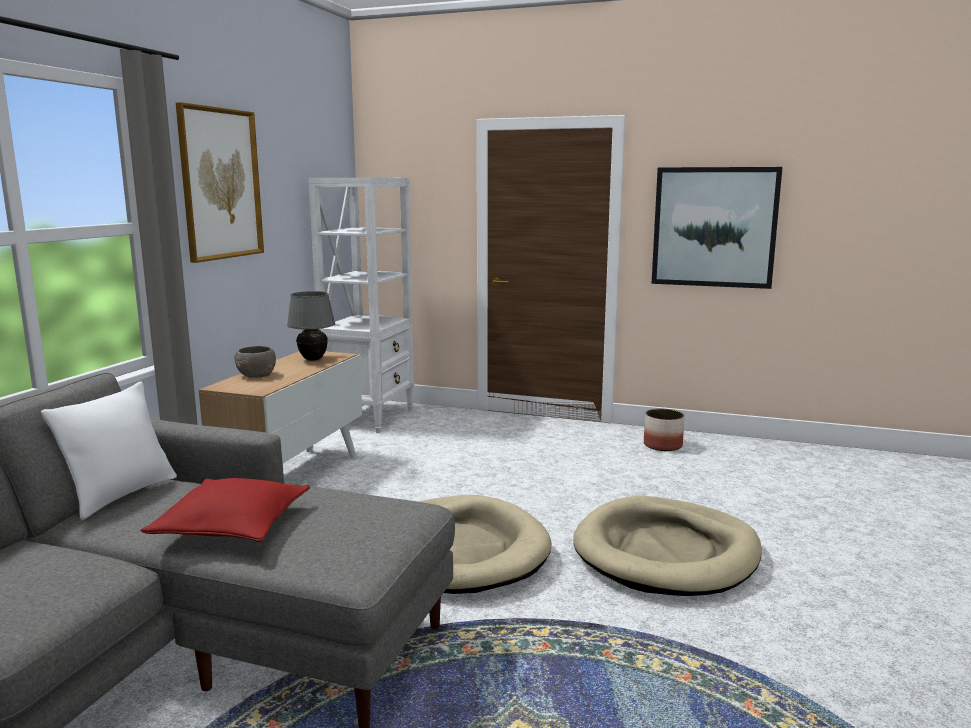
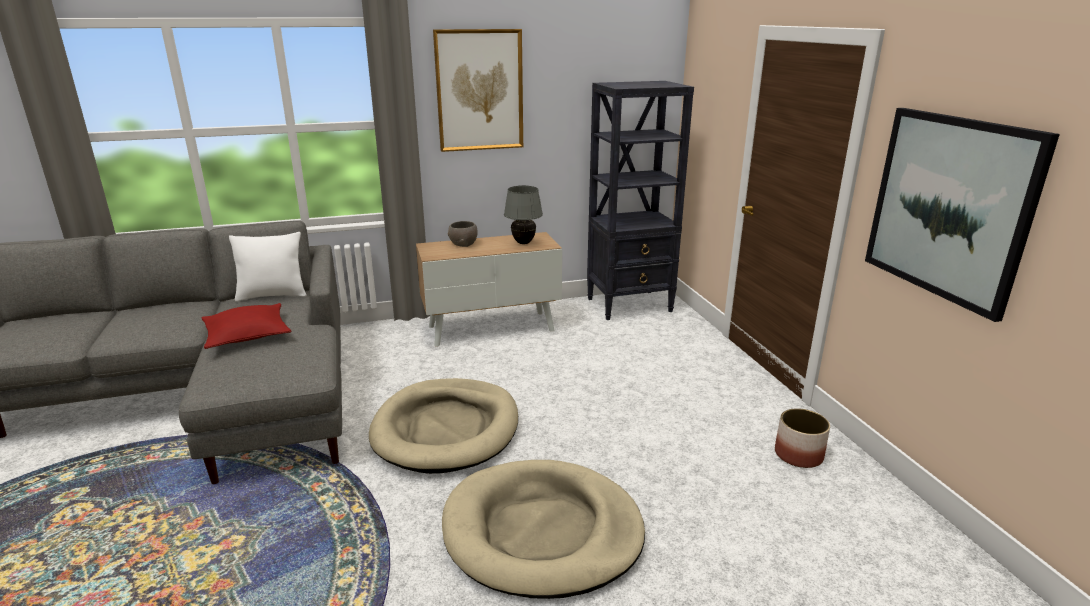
camera: 55 degrees right, 10 degrees up
white bookcase [308,178,414,433] -> black bookcase [587,81,694,320]

